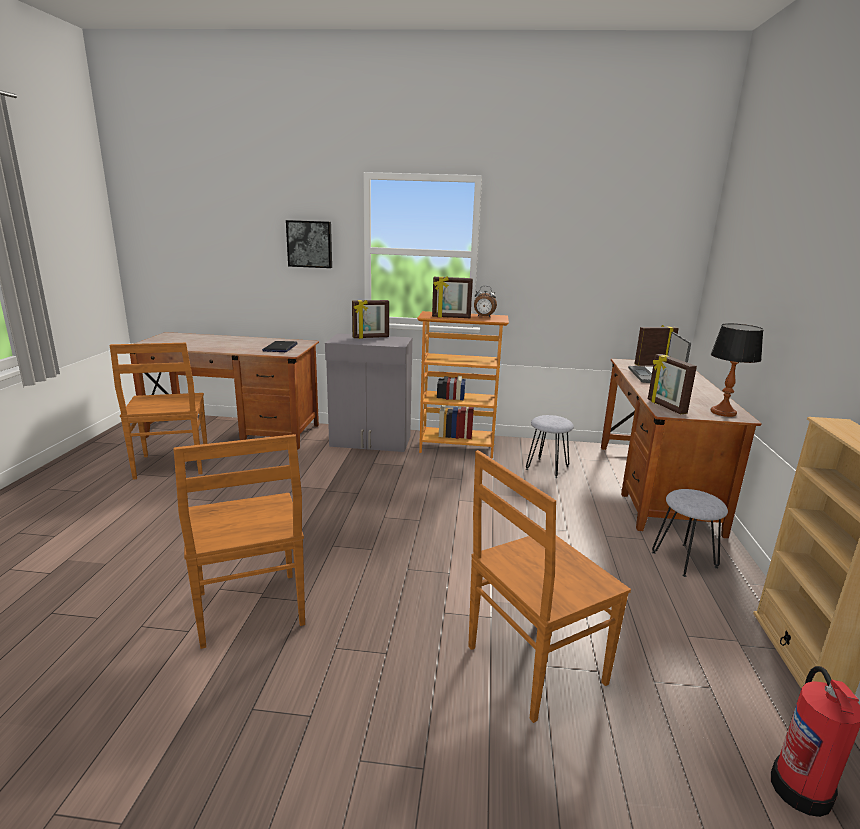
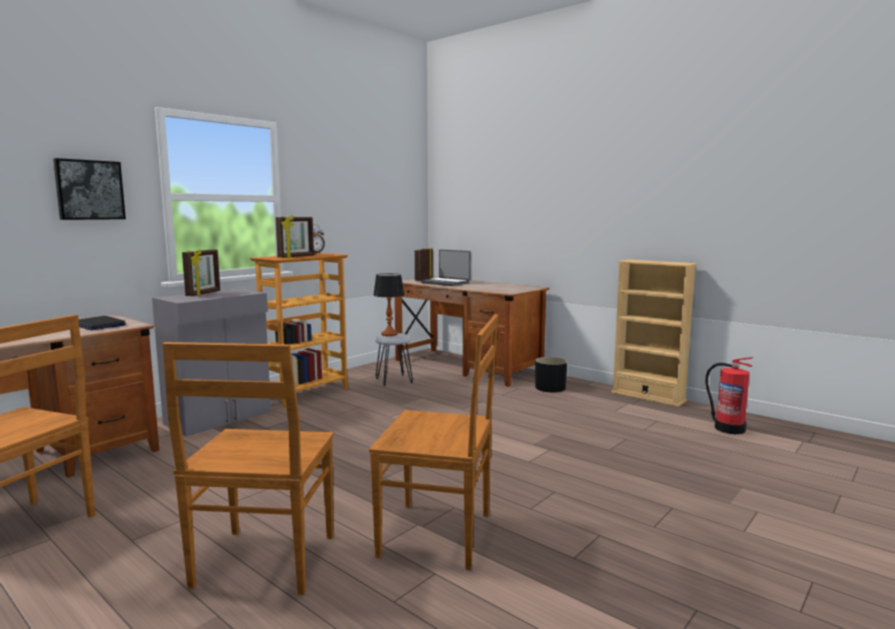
camera: 55 degrees left, 10 degrees down
brown chair [468,450,631,723] -> brown chair moved to [162,342,334,595]
picture frame [648,354,697,414] -> none
grey stool [652,489,728,577] -> black planter [535,357,567,392]
table lamp [711,323,764,417] -> table lamp moved to [373,273,405,336]

